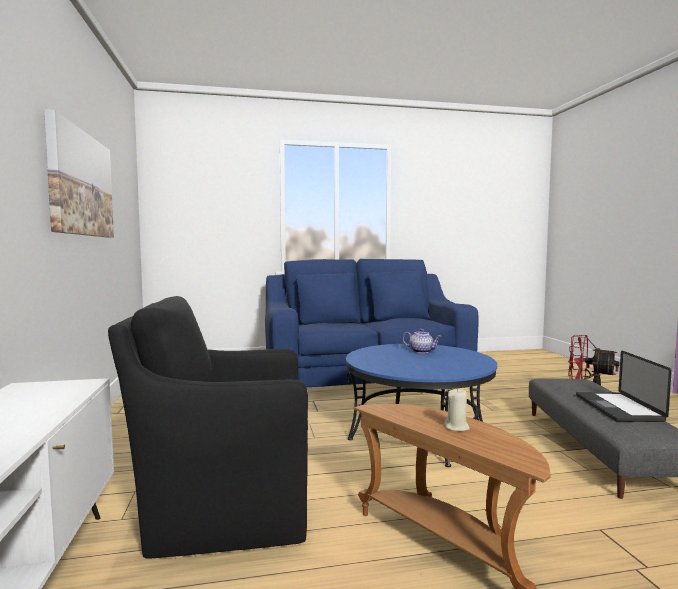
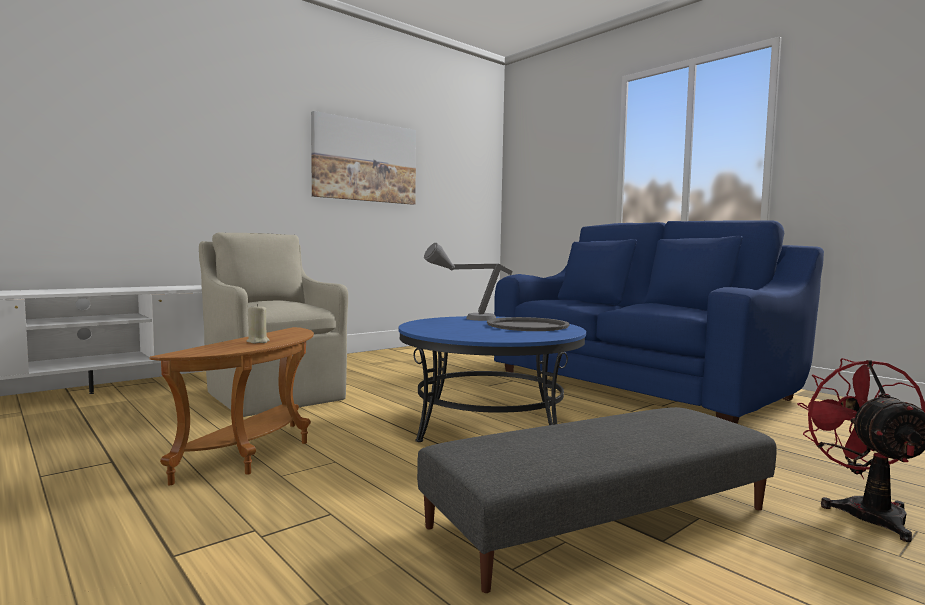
camera: 60 degrees right, 0 degrees up
black armchair [108,296,308,559] -> beige armchair [199,232,348,417]
teapot [402,329,442,353] -> grey tray [487,317,569,331]
laptop [576,351,672,422] -> none
none -> grey table lamp [424,243,513,321]

